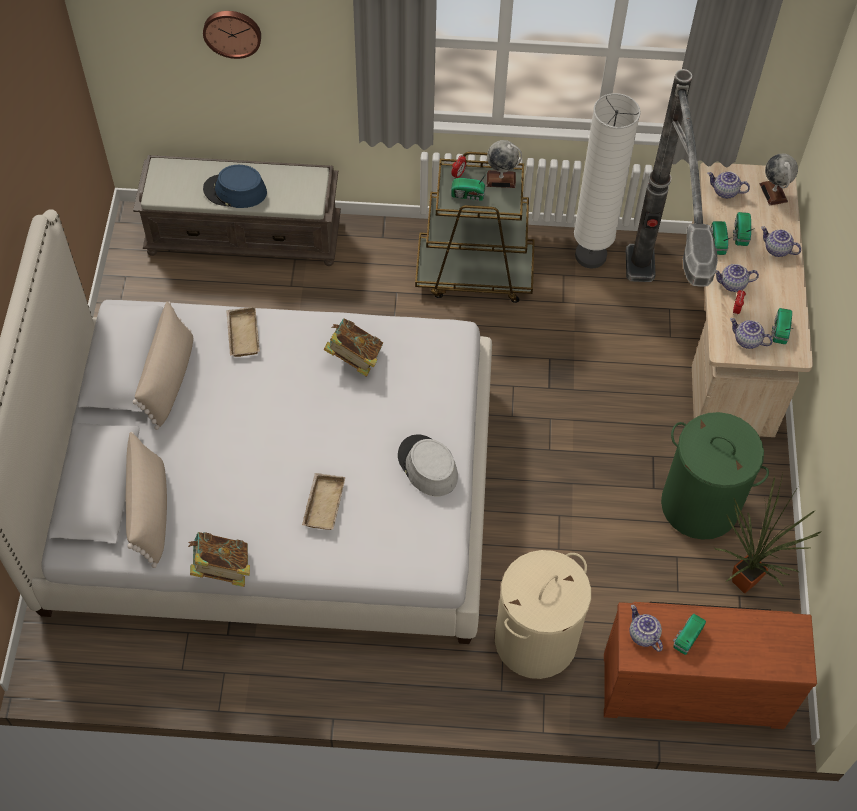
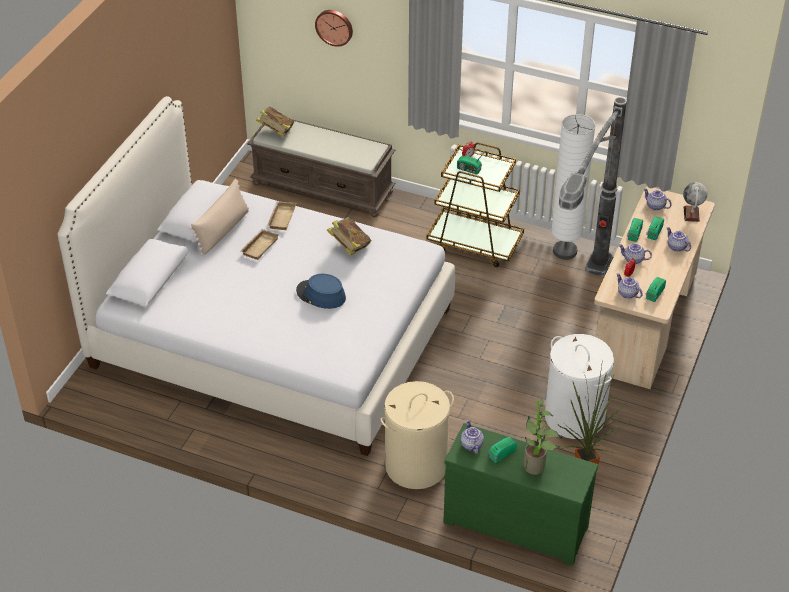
camera: 20 degrees right, 15 degrees down
beige pillow [126,432,167,568] -> none
book [188,532,250,587] -> book moved to [256,106,294,137]
blue hat [203,165,267,208] -> blue hat moved to [296,274,346,309]
beige tray [302,473,346,530] -> beige tray moved to [241,229,279,260]
grey hat [398,434,458,496] -> none
globe [486,140,522,188] -> none
brown dresser [604,602,817,729] -> green dresser [443,423,598,565]
green laundry basket [661,412,769,540] -> white laundry basket [545,334,614,439]
none -> potted plant [524,398,562,475]

